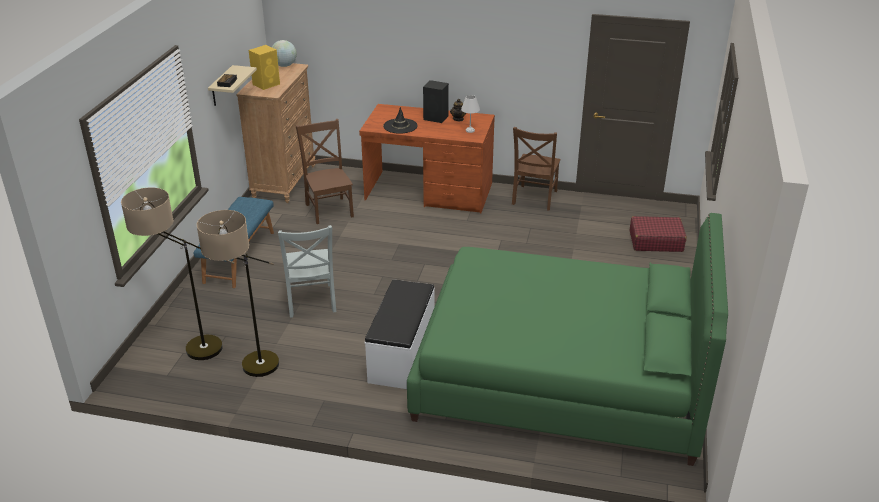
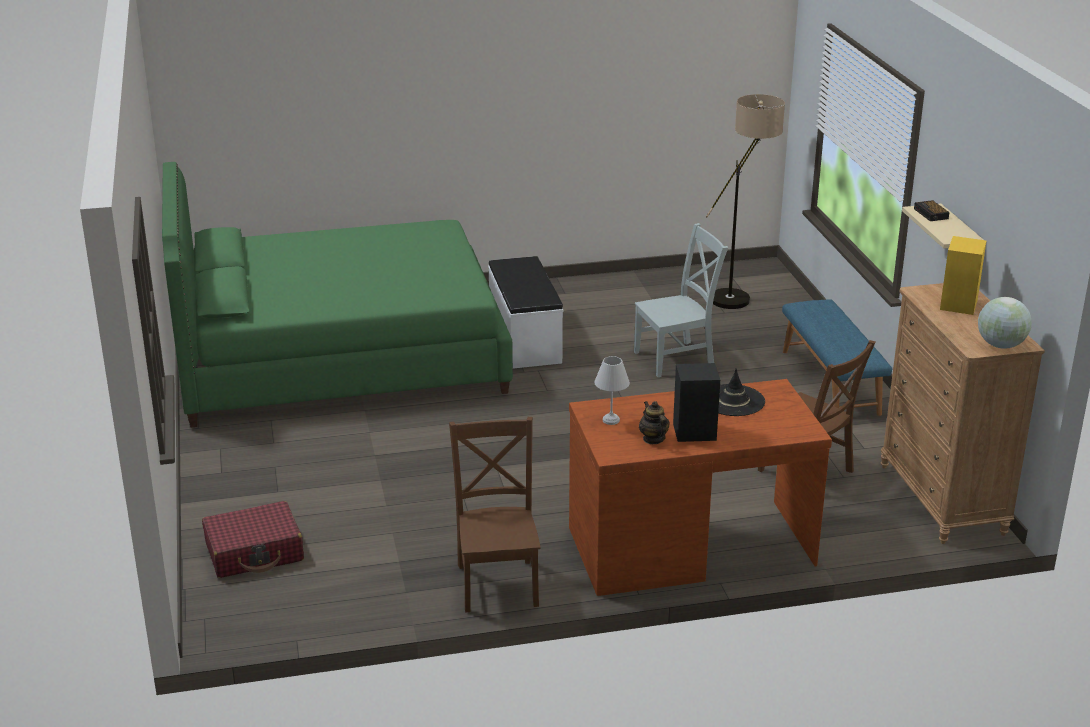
camera: 155 degrees right, 5 degrees down
floor lamp [197,210,279,377] -> none
grey chair [278,225,336,318] -> grey chair turned 105 degrees clockwise [634,223,728,377]

